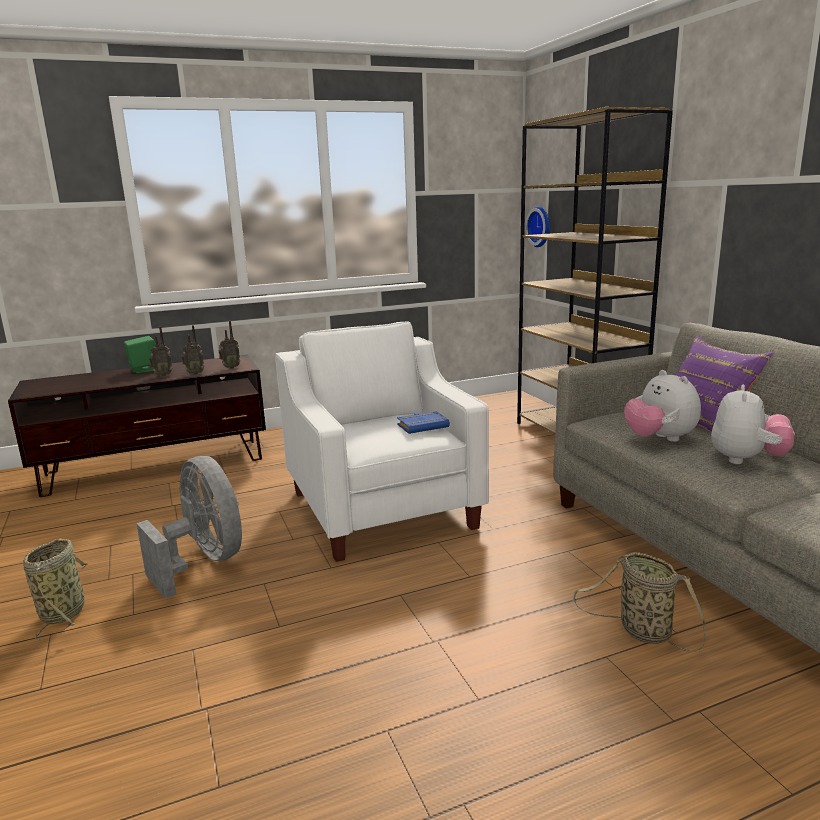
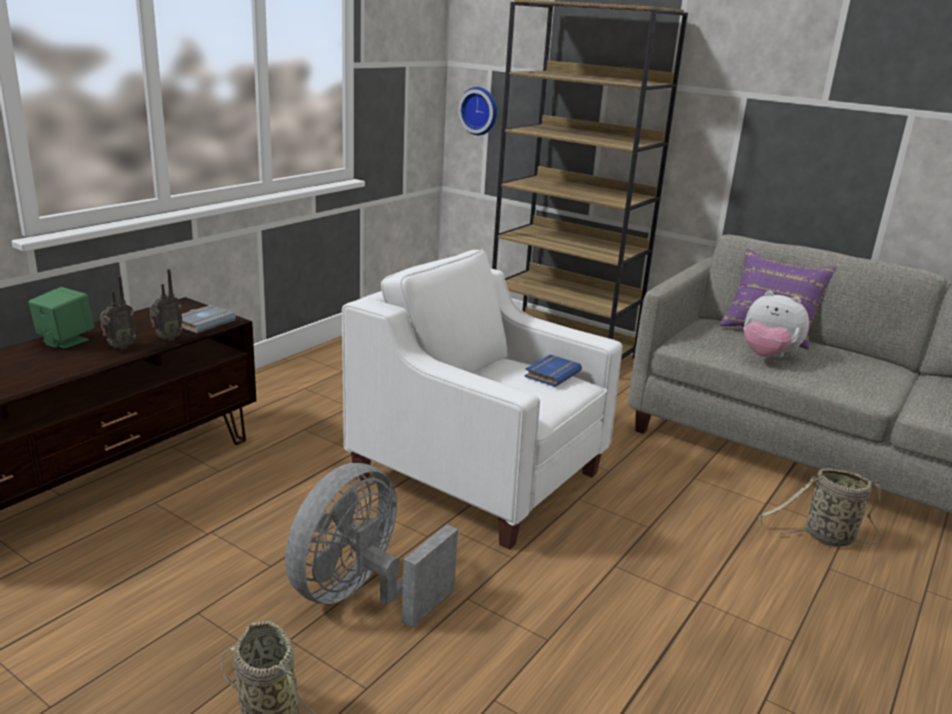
camera: 35 degrees left, 5 degrees up
grey fan [136,456,242,599] -> grey fan turned 75 degrees counterclockwise [285,463,458,628]
radio [219,320,240,369] -> grey book [182,305,236,334]
plush toy [711,385,795,464] -> none

